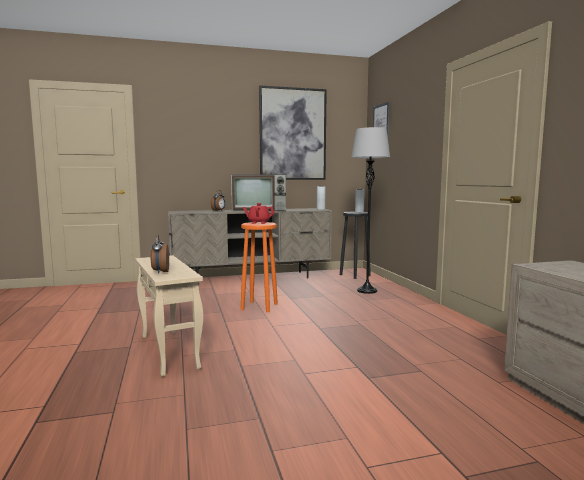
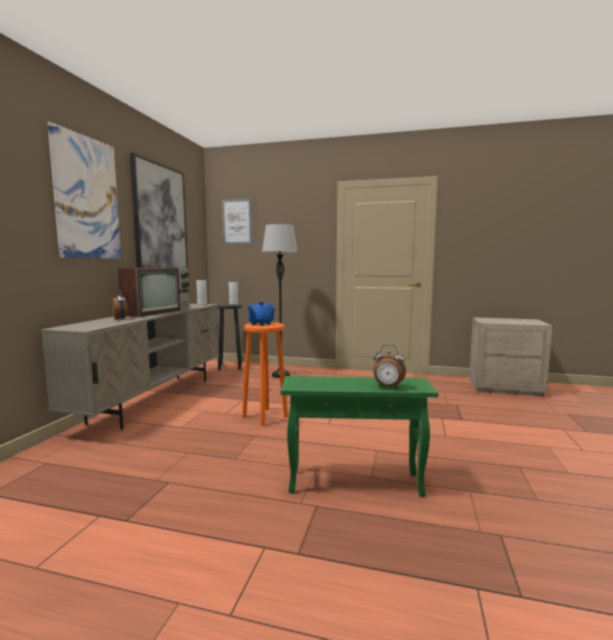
camera: 60 degrees left, 0 degrees up
beige side table [135,255,203,377] -> green side table [281,376,438,497]
red teapot [243,203,275,224] -> blue teapot [248,302,275,326]
none -> picture [47,122,121,259]

